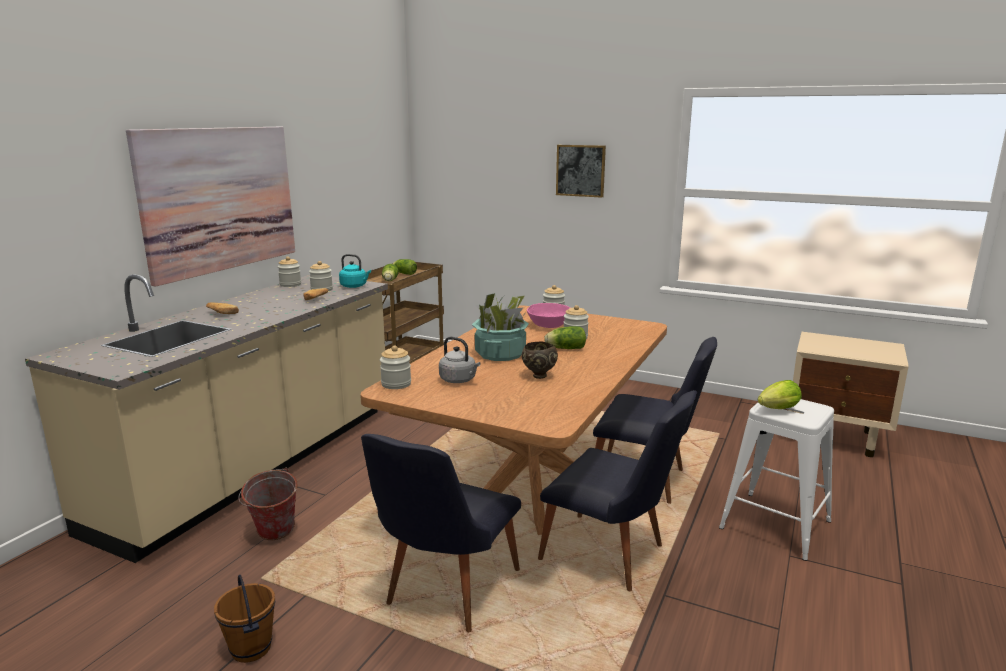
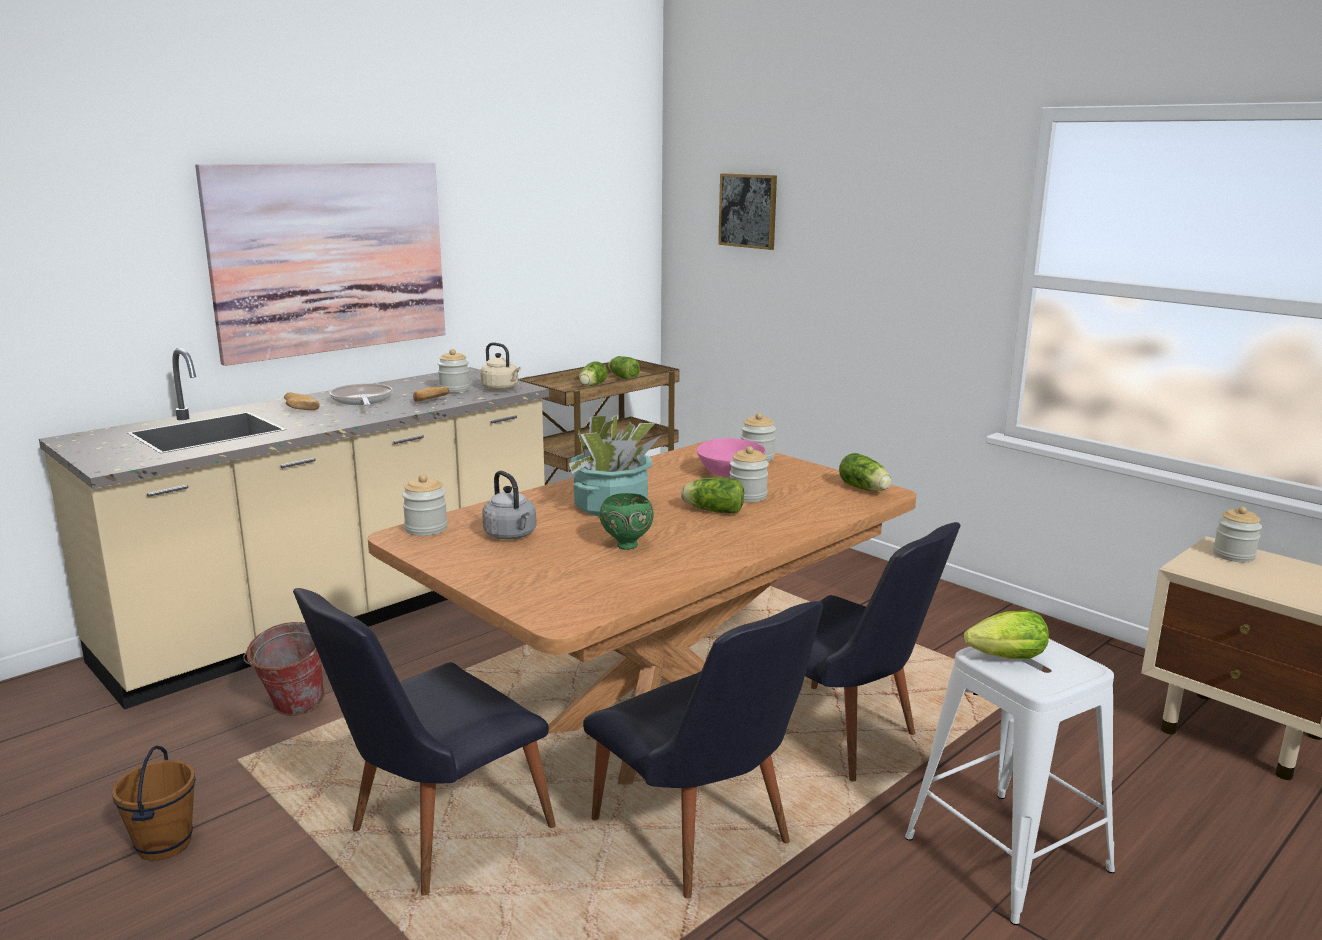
camera: 20 degrees right, 0 degrees up
jar [278,256,301,287] -> jar moved to [1213,507,1262,562]
turquoise kettle [339,254,371,288] -> beige kettle [480,343,521,390]
brown bowl [522,342,558,379] -> green bowl [600,493,654,550]
picture [556,145,606,198] -> picture moved to [718,174,777,250]
none -> frying pan [329,384,393,406]
none -> lettuce [839,453,891,491]

